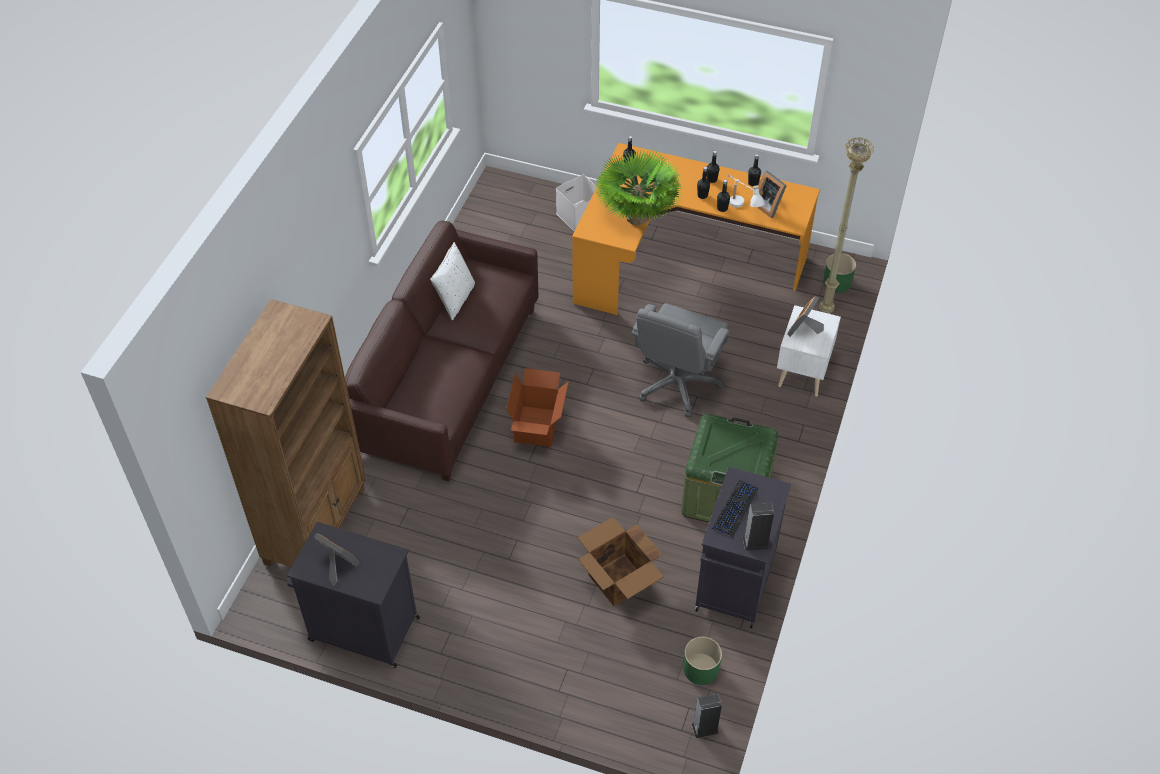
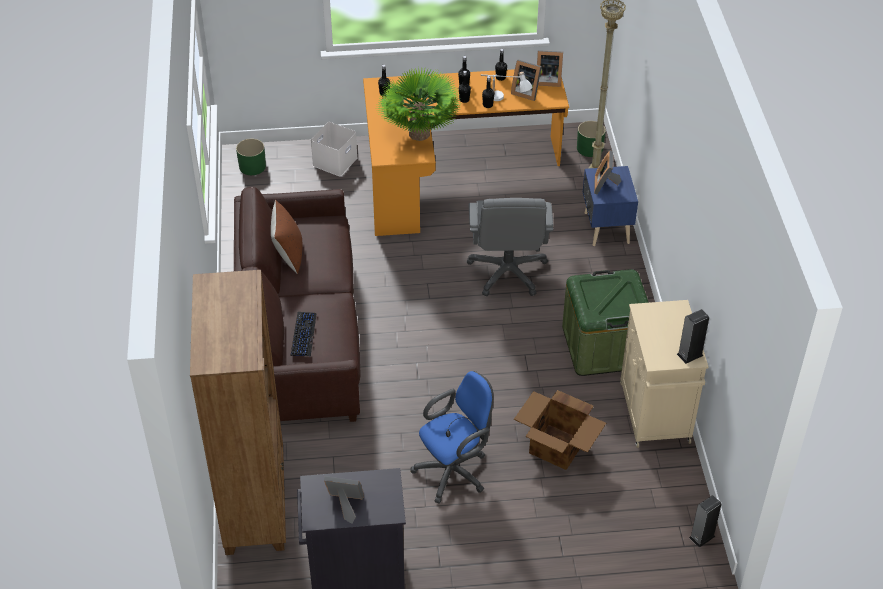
camera: 25 degrees left, 5 degrees down
white pillow [430,242,475,321] -> brown pillow [271,200,302,274]
cardboard box [506,368,569,447] -> none
green planter [683,637,722,685] -> green planter moved to [236,138,266,175]
black cabinet [695,467,791,628] -> beige cabinet [620,300,709,448]
keyboard [712,479,758,537] -> keyboard moved to [291,312,317,357]
white nightstand [777,305,841,397] -> blue nightstand [583,166,638,246]
none -> blue office chair [410,371,493,504]
none -> picture frame [537,50,563,87]

